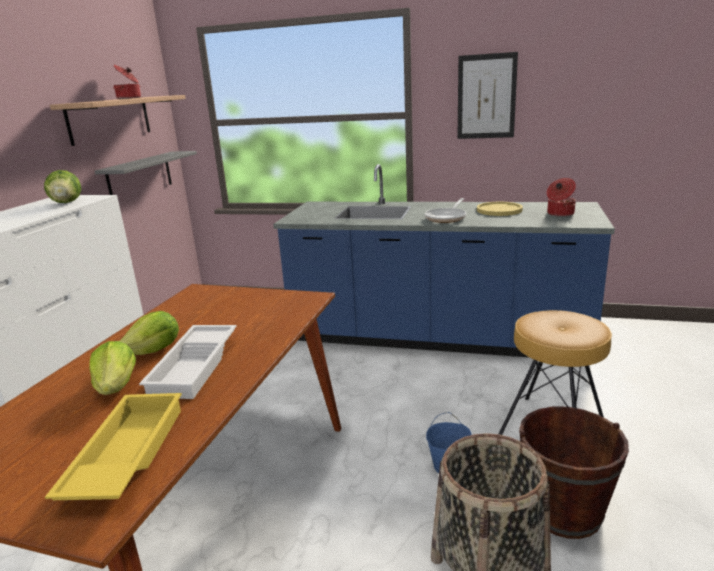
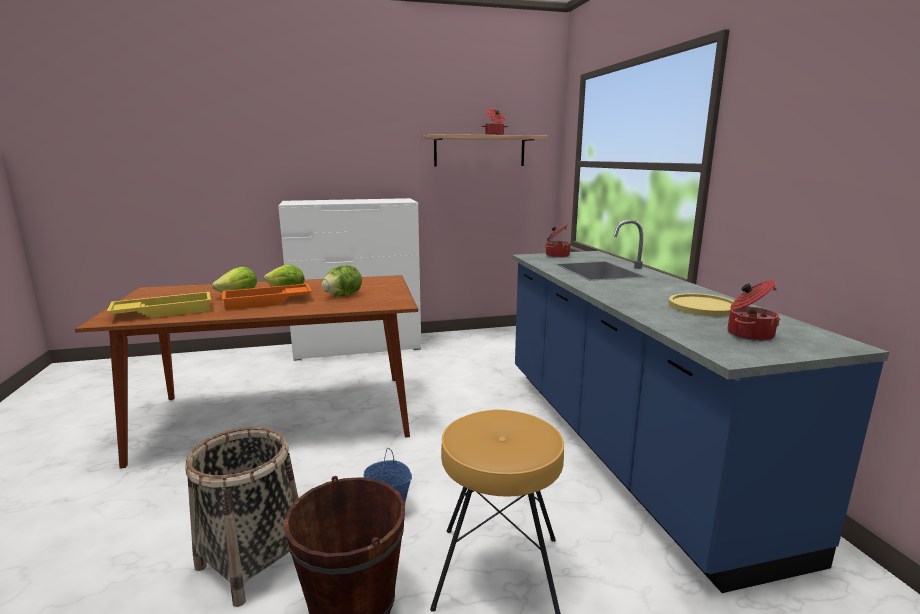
camera: 60 degrees right, 5 degrees down
lettuce [44,170,81,203] -> lettuce moved to [321,266,362,296]
grey shelf [94,151,197,195] -> none
white tray [139,325,237,399] -> orange tray [222,284,312,310]
frying pan [425,198,466,223] -> none
picture [457,52,518,139] -> none
none -> cooking pot [545,224,571,258]

